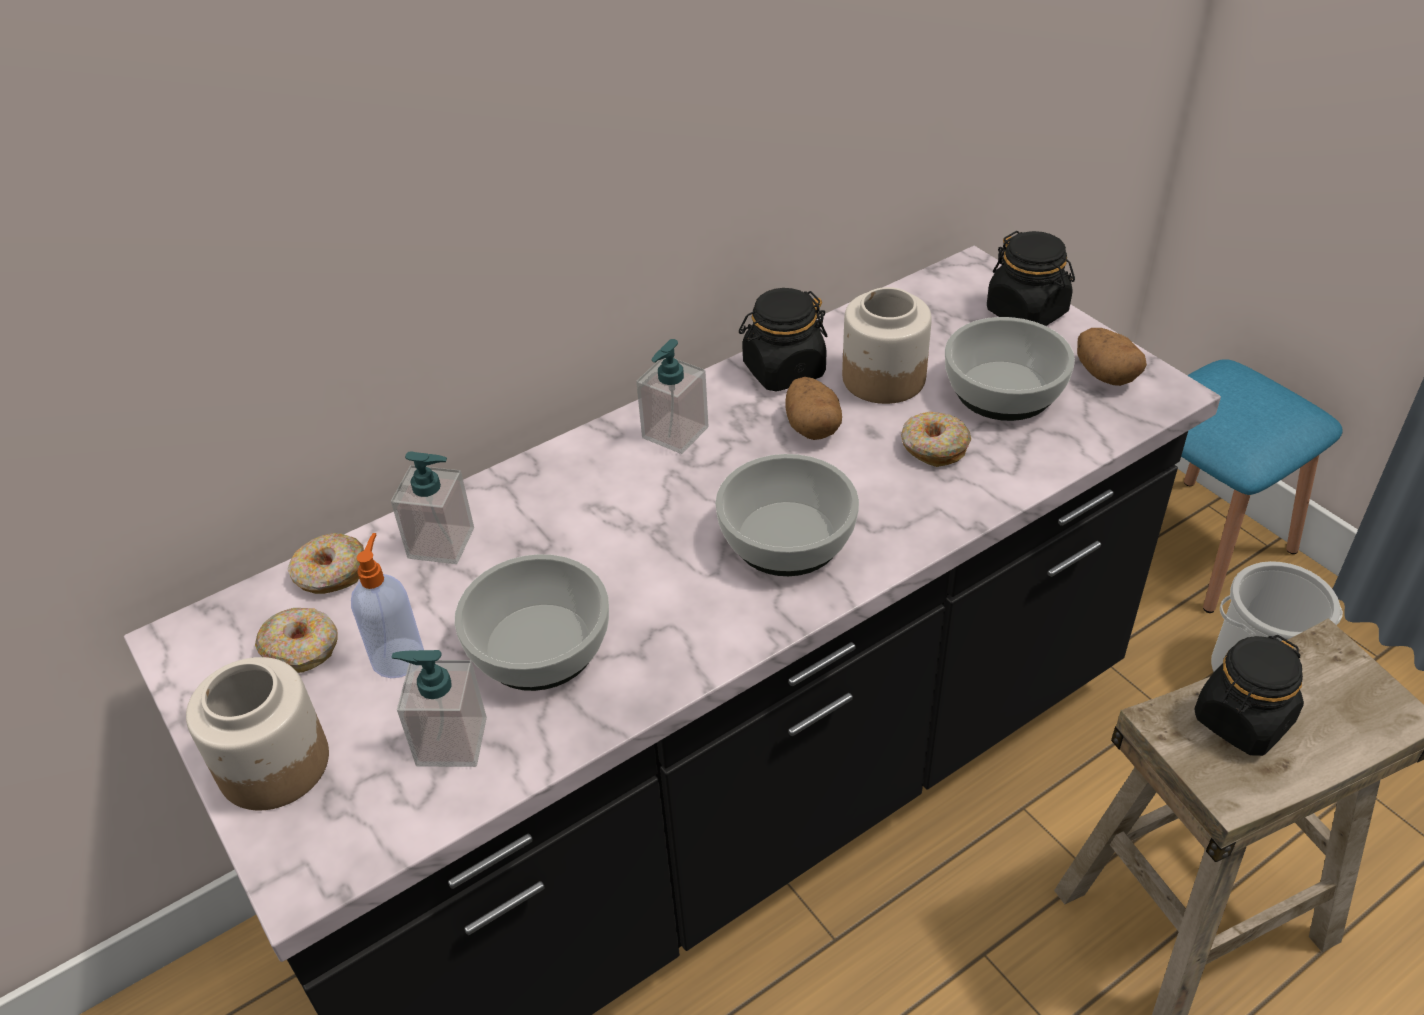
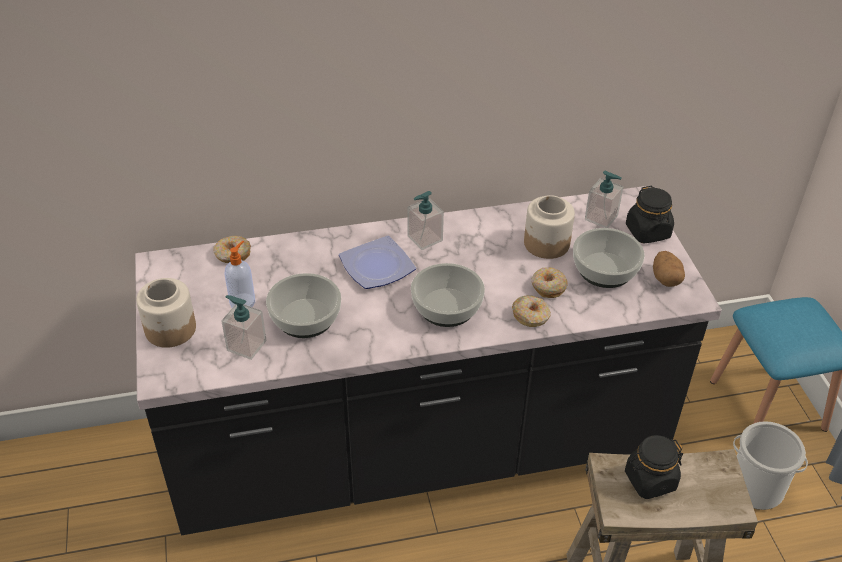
camera: 20 degrees right, 0 degrees up
donut [255,608,337,673] -> donut moved to [512,295,551,327]
soap dispenser [391,451,474,564] -> soap dispenser moved to [585,171,623,228]
black jar [739,288,827,391] -> none
potato [785,377,842,440] -> none
none -> plate [339,236,416,289]

